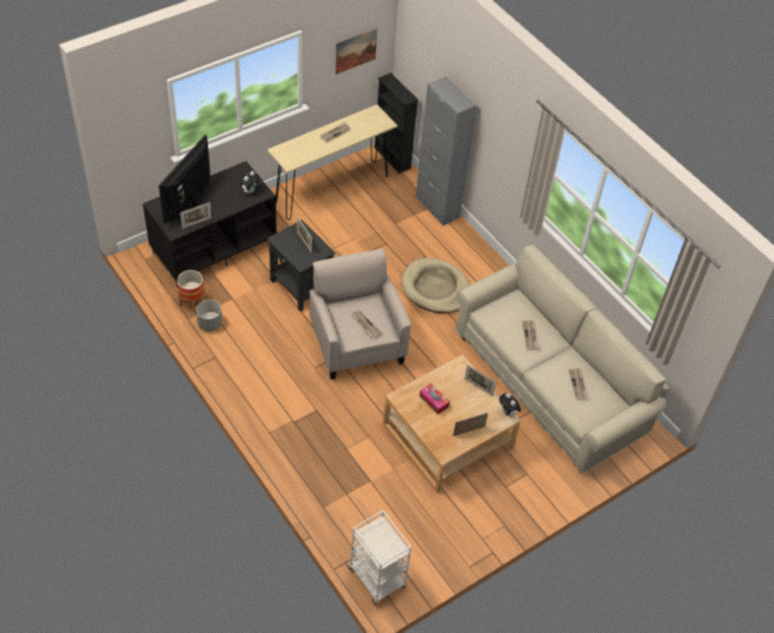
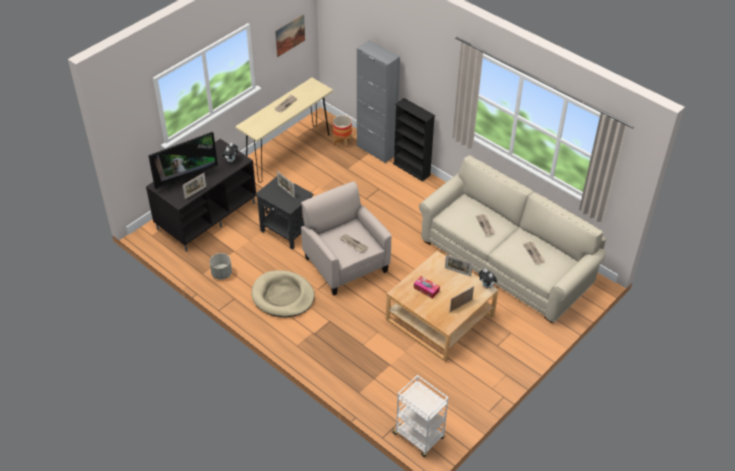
camera: 10 degrees left, 5 degrees down
television [159,135,210,223] -> television turned 135 degrees counterclockwise [148,132,218,193]
planter [177,270,206,313] -> planter moved to [333,115,352,148]
black bookcase [374,73,418,174] -> black bookcase moved to [393,98,435,182]
beige dog bed [401,258,470,313] -> beige dog bed moved to [251,270,315,318]

